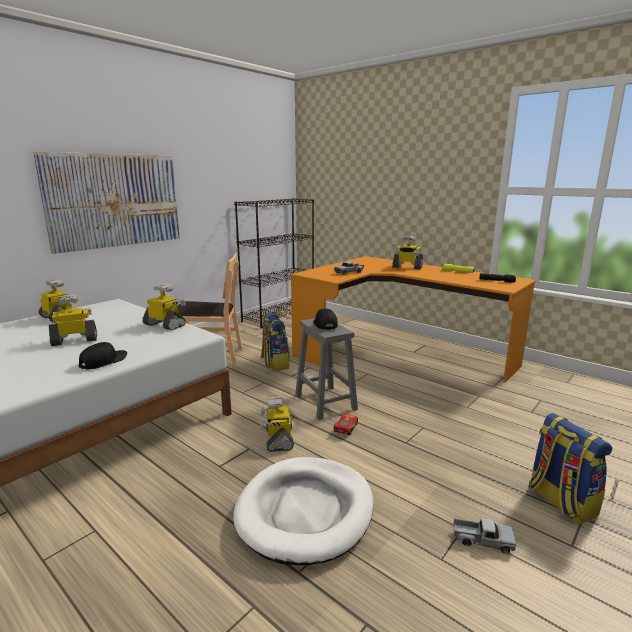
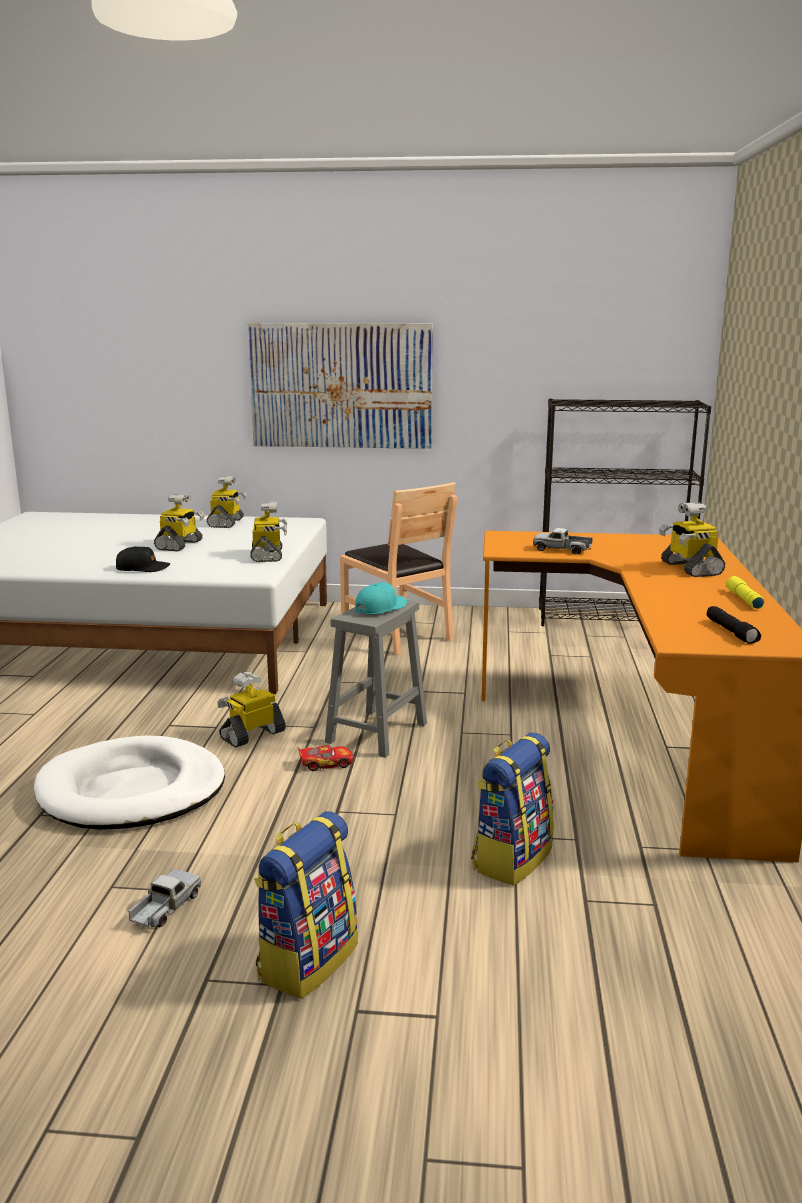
camera: 55 degrees right, 0 degrees up
toy robot [49,295,97,346] -> toy robot turned 75 degrees clockwise [154,494,205,551]
backpack [261,312,290,371] -> backpack moved to [471,733,554,885]
black cap [313,309,338,330] -> turquoise cap [355,582,407,614]
toy truck [453,518,516,554] -> toy truck turned 135 degrees counterclockwise [128,870,201,928]

